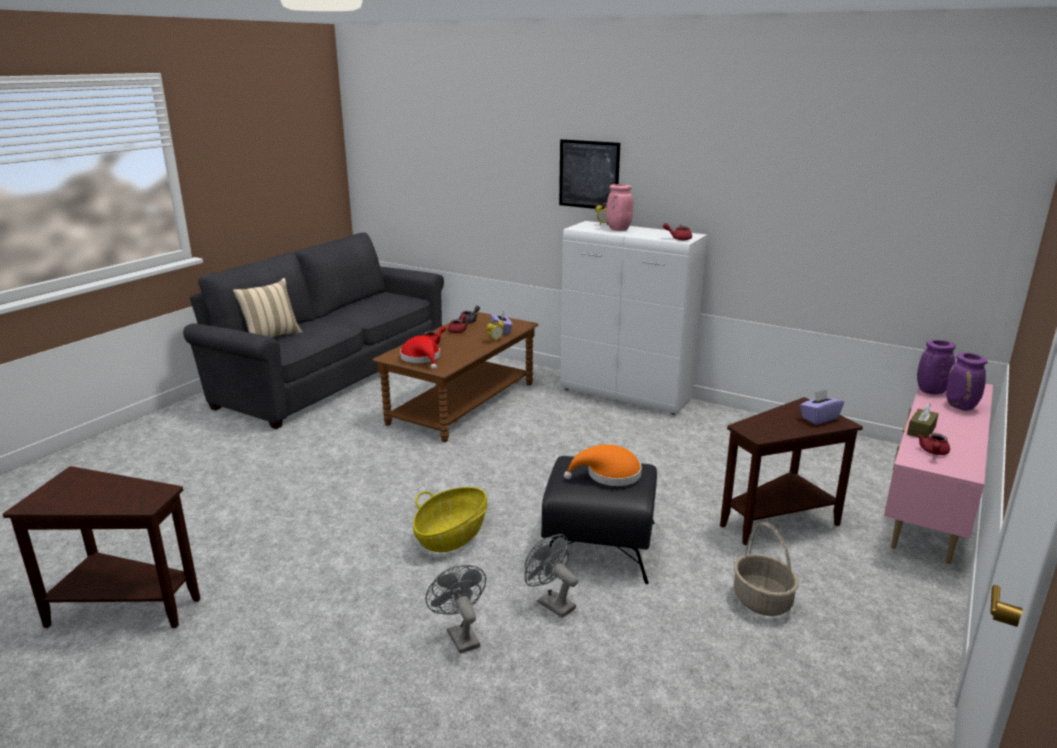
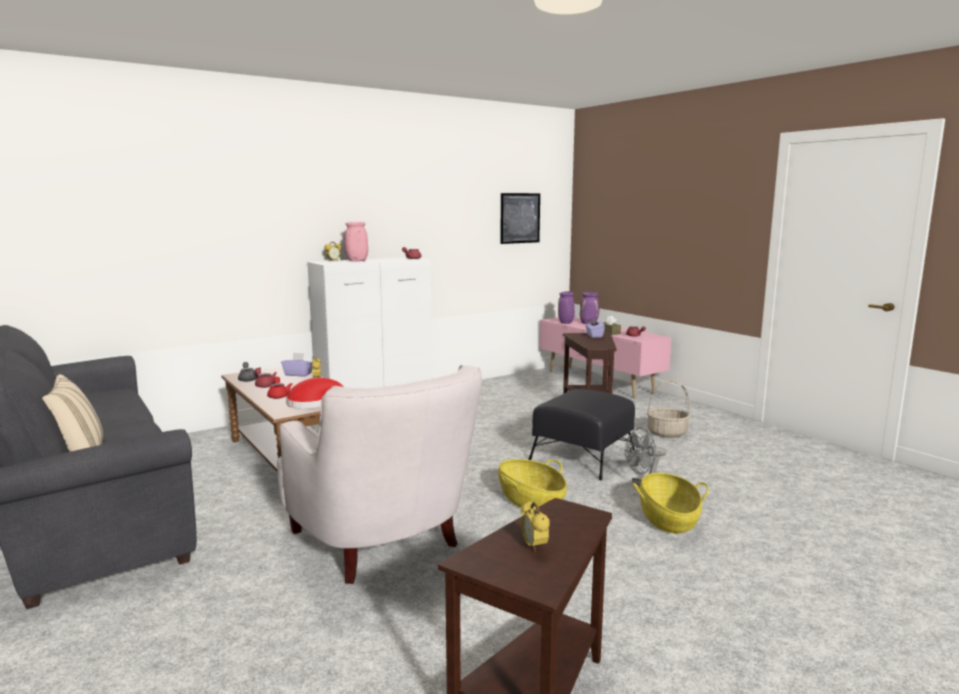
camera: 65 degrees left, 10 degrees down
grey fan [425,565,486,654] -> basket [633,473,709,534]
picture [559,139,620,209] -> picture moved to [500,193,540,244]
orange hat [564,444,642,486] -> none
none -> white armchair [277,365,482,584]
none -> alarm clock [521,501,550,553]

